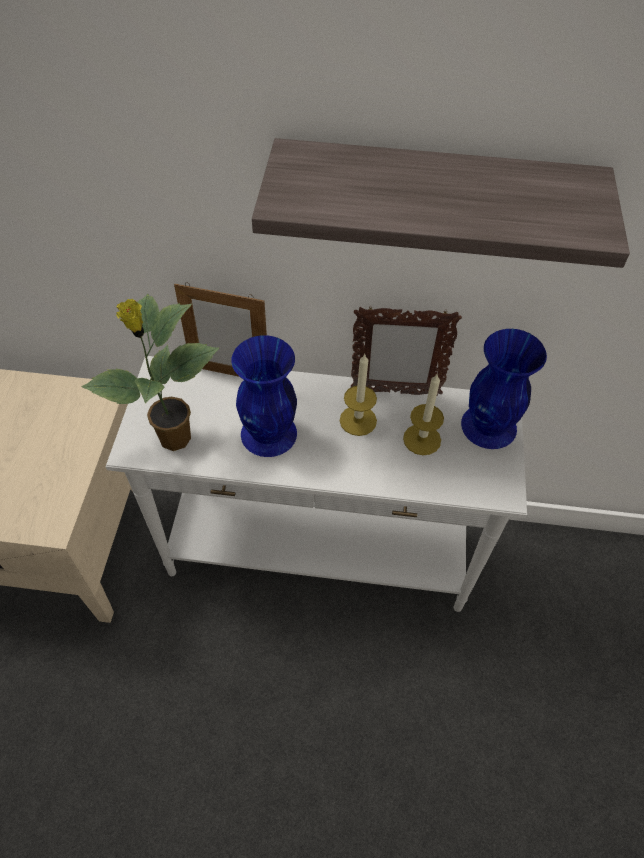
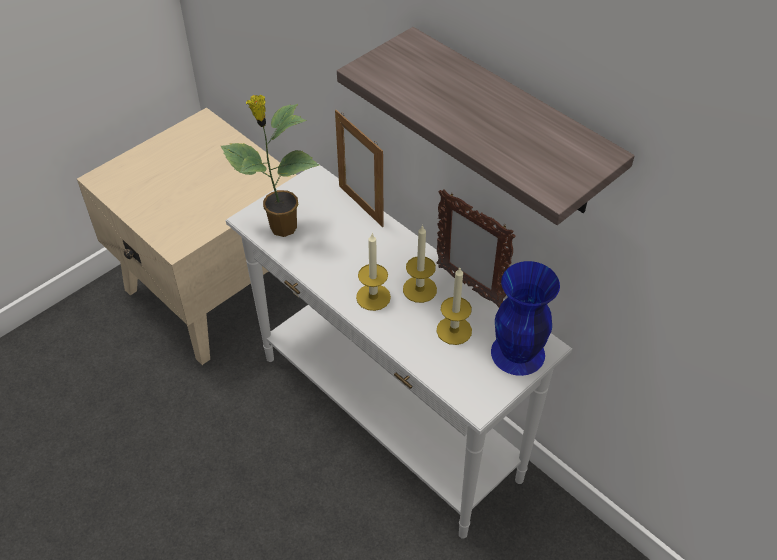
camera: 40 degrees right, 5 degrees down
blue vase [231,335,297,457] -> none
none -> candle [356,234,391,311]

